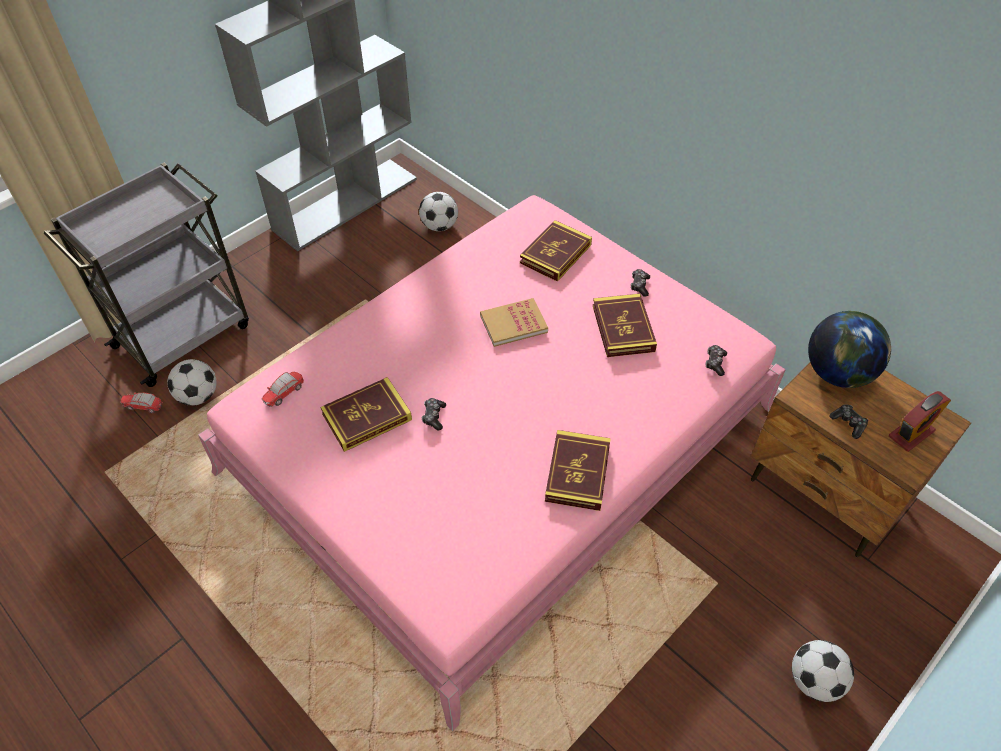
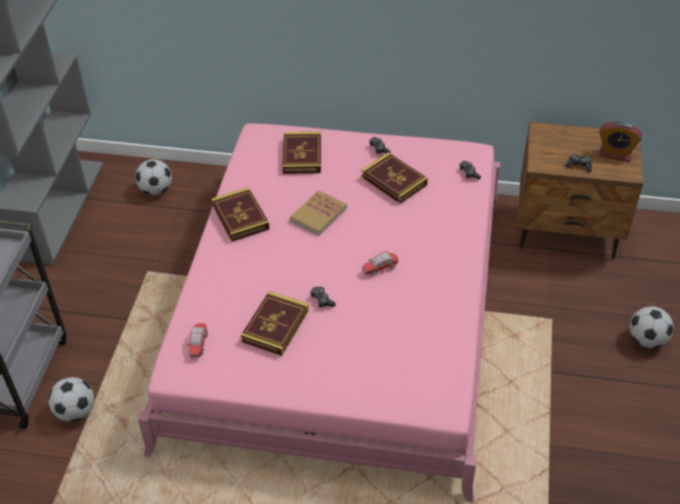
camera: 35 degrees left, 5 degrees down
toy car [120,392,163,413] -> toy car moved to [362,251,398,276]
book [545,430,611,511] -> book moved to [212,187,270,242]
globe [808,311,891,388] -> none
alarm clock [889,391,951,452] -> alarm clock turned 90 degrees clockwise [599,121,642,162]

